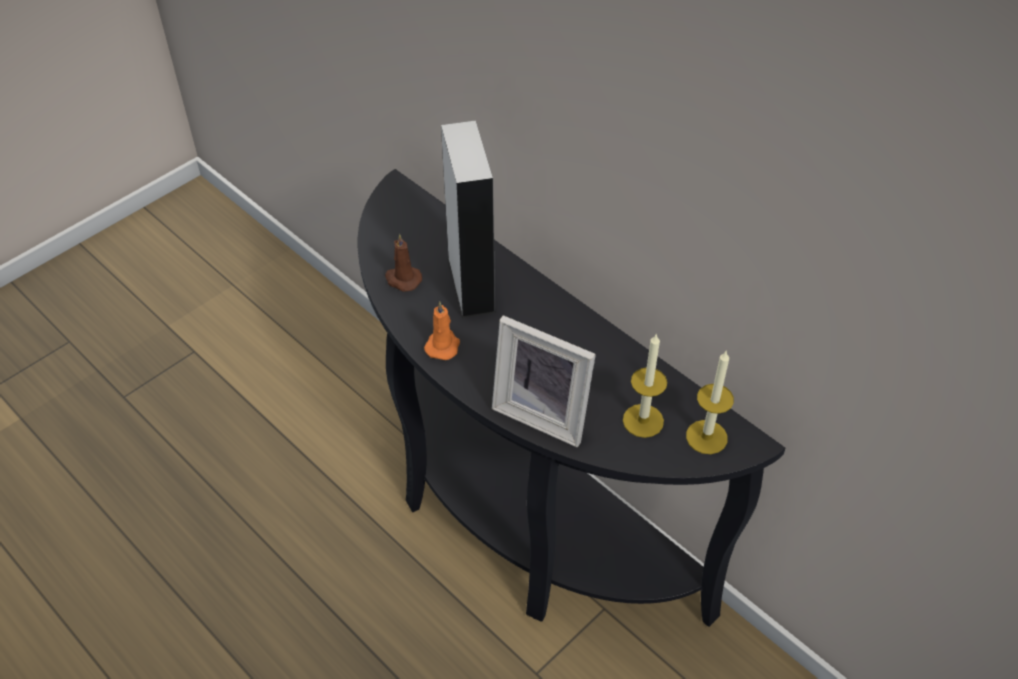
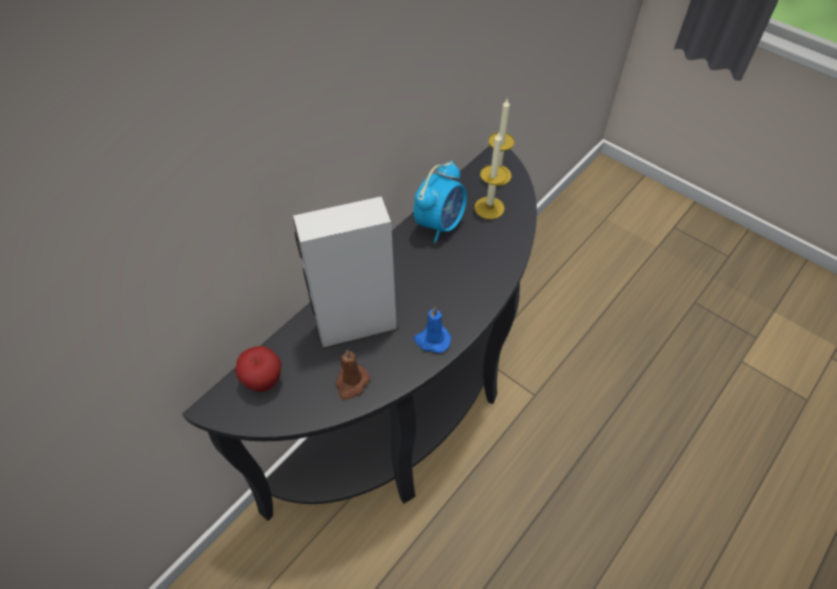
camera: 95 degrees left, 5 degrees up
orange candle [424,301,460,360] -> blue candle [414,307,451,353]
picture frame [492,315,596,447] -> none
none -> apple [235,346,282,392]
none -> alarm clock [414,161,467,243]

